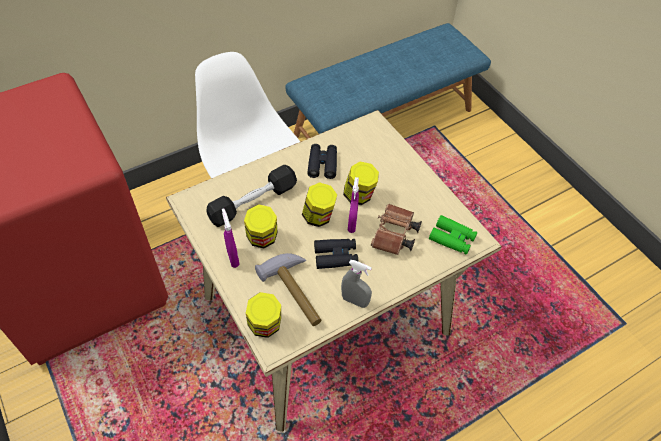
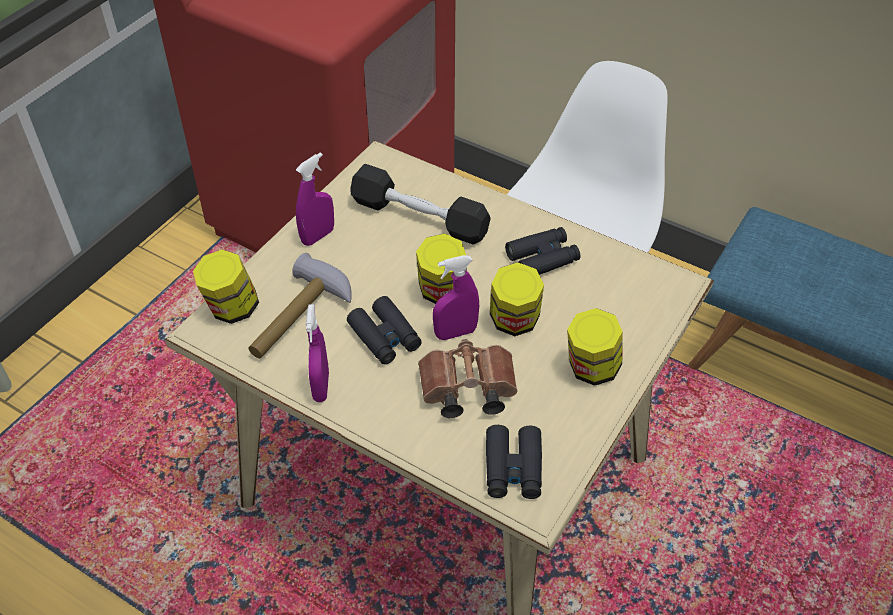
camera: 65 degrees right, 5 degrees down
jar [244,204,278,248] -> jar moved to [567,308,623,386]
grey spray bottle [341,260,372,308] -> purple spray bottle [306,304,329,402]
green binoculars [429,215,477,255] -> black binoculars [486,425,542,499]

